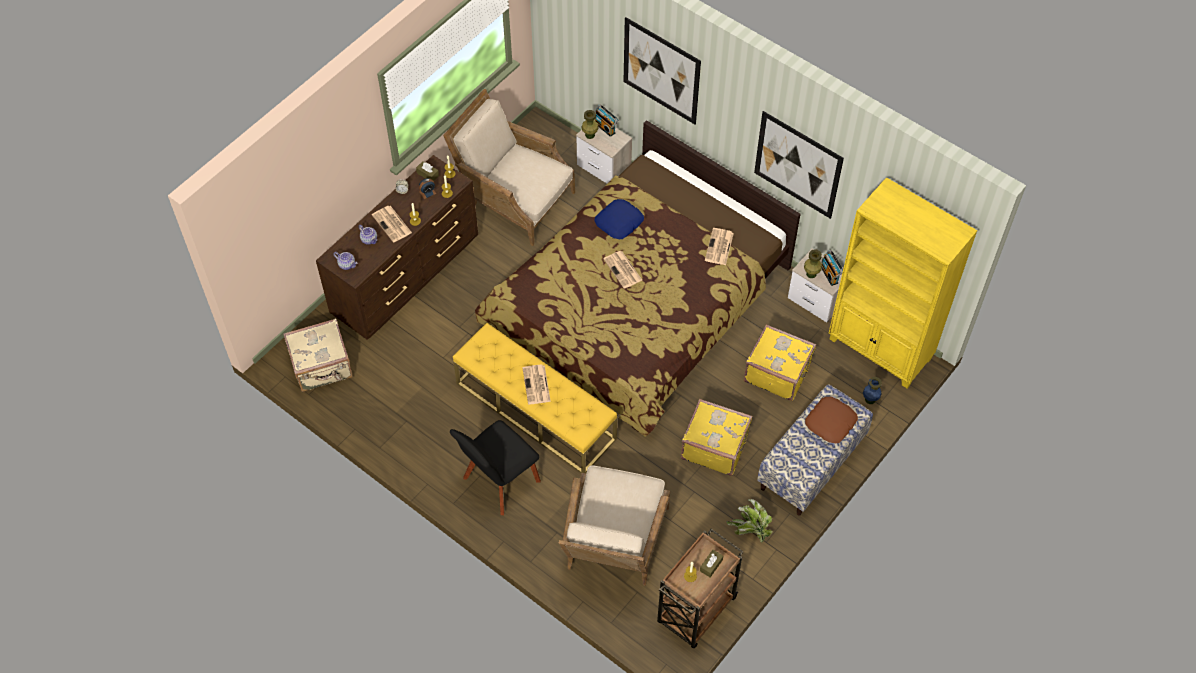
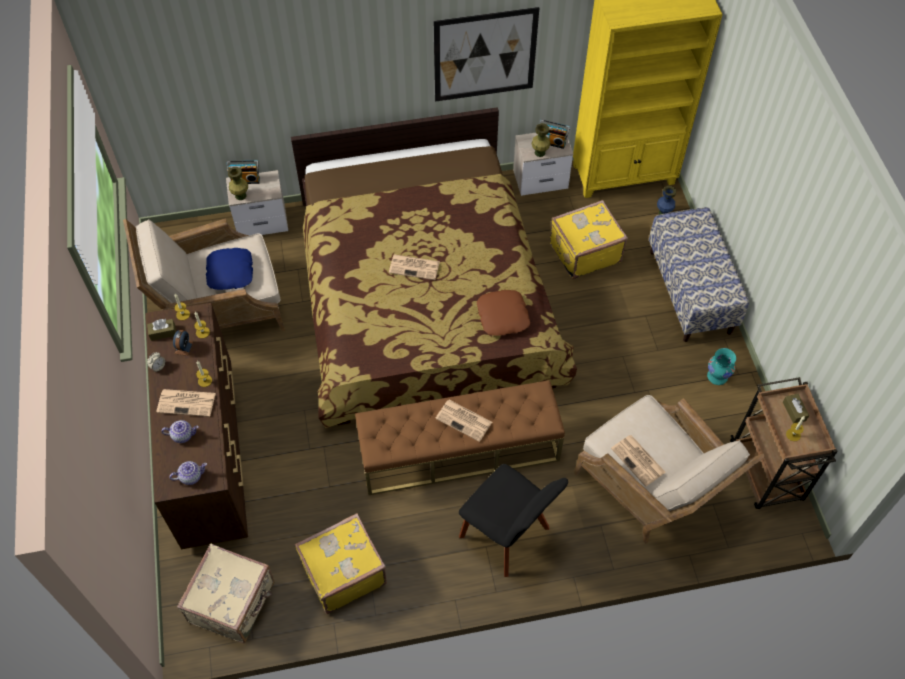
camera: 50 degrees left, 0 degrees up
black chair [450,420,541,515] -> black chair turned 45 degrees counterclockwise [459,464,568,577]
yellow bench [453,323,617,474] -> brown bench [355,380,565,495]
blue pillow [594,199,644,239] -> blue pillow moved to [206,248,253,290]
picture [623,17,701,124] -> none
yellow suitcase [681,399,752,476] -> yellow suitcase moved to [295,513,387,614]
newspaper [705,228,734,265] -> newspaper moved to [611,435,666,487]
potted plant [726,499,773,542] -> turquoise vase [707,348,736,385]
brown pillow [805,397,858,443] -> brown pillow moved to [477,290,530,336]

